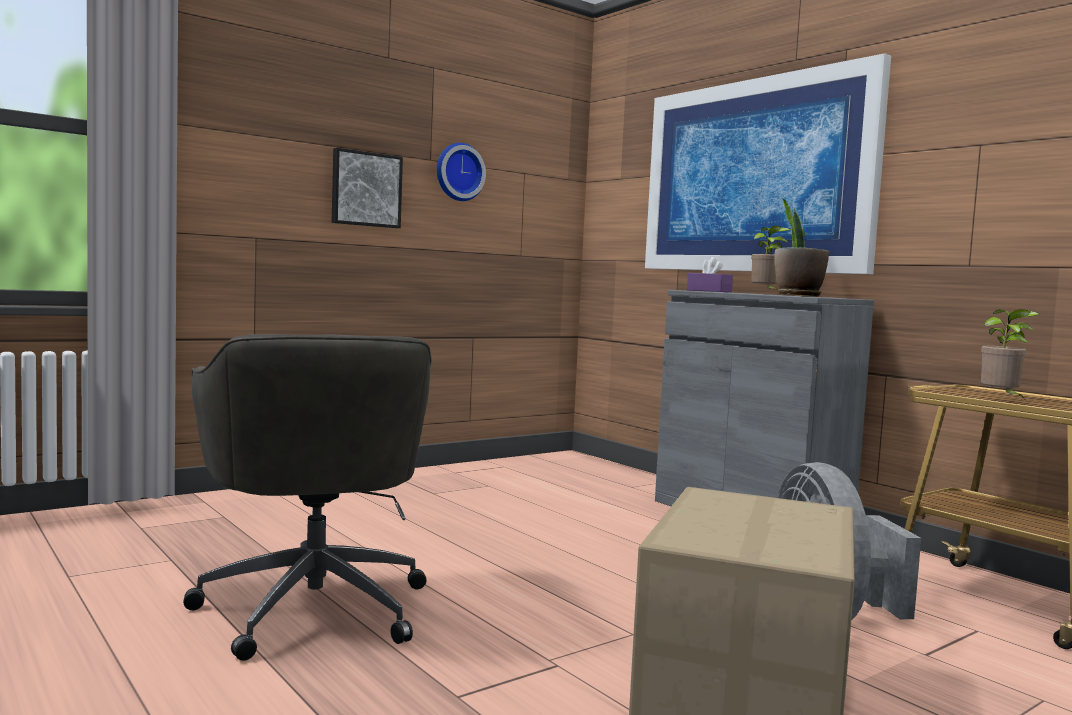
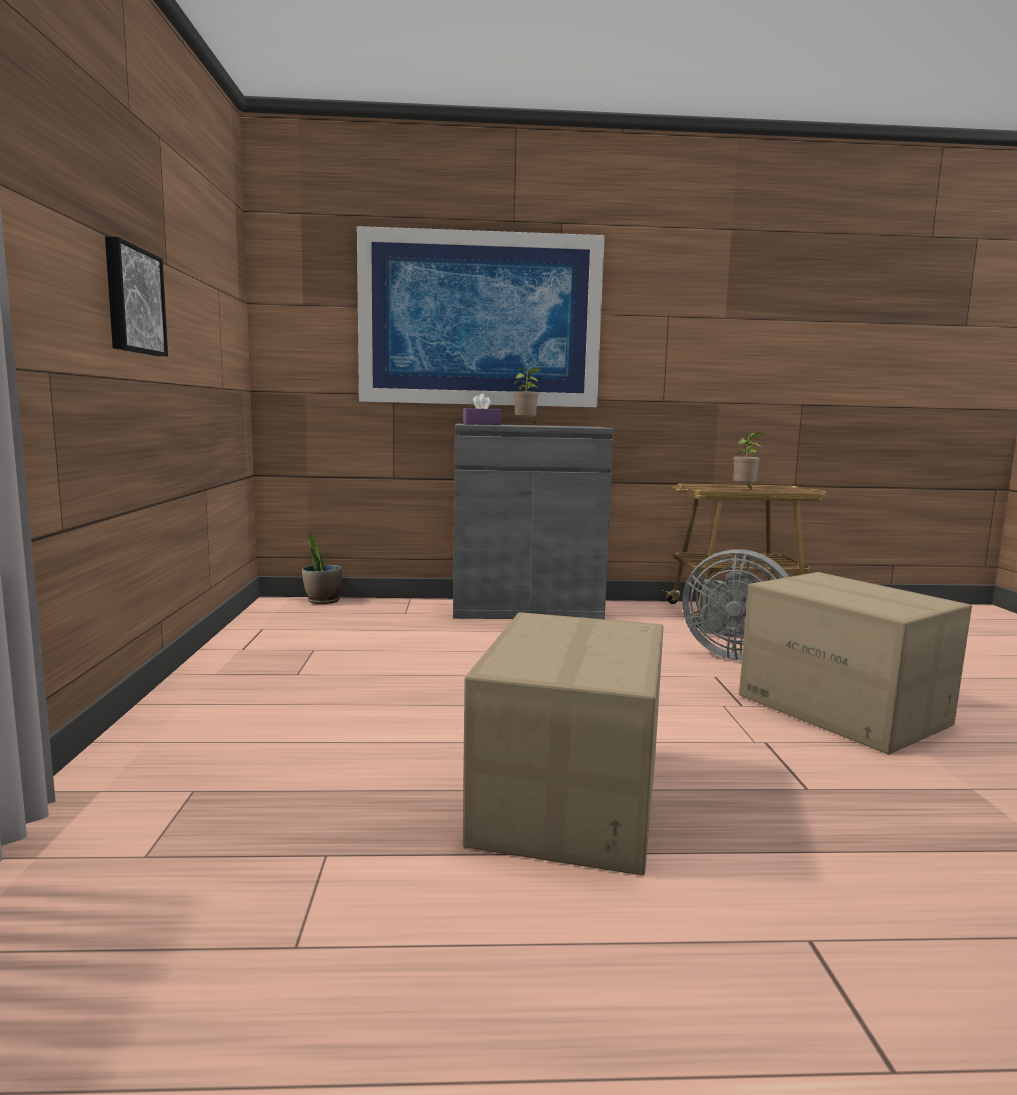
camera: 55 degrees left, 5 degrees up
grey office chair [183,334,432,661] -> cardboard box [463,612,663,875]
wall clock [437,143,486,201] -> none
potted plant [775,198,829,296] -> potted plant moved to [302,533,342,604]

